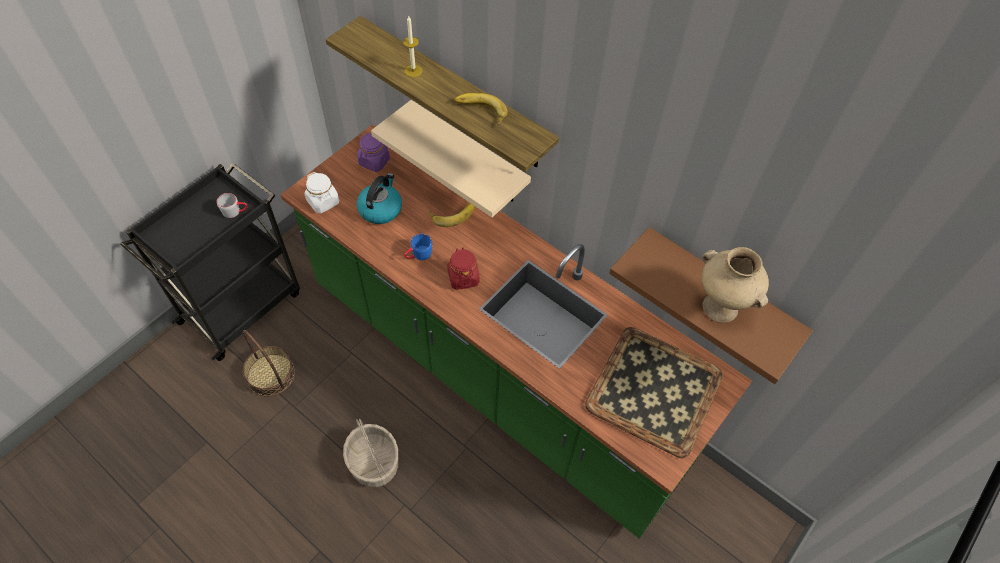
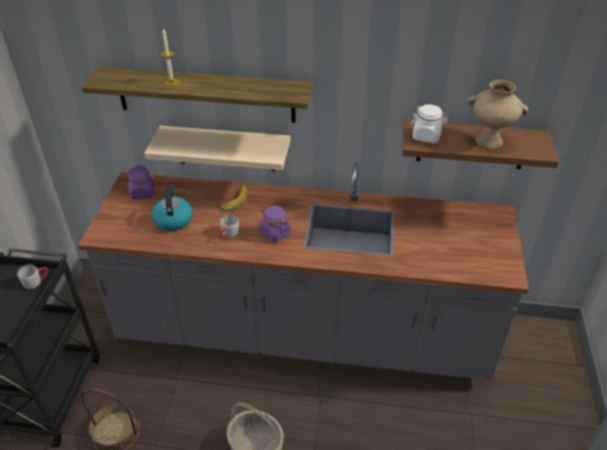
camera: 30 degrees left, 15 degrees down
green counter [281,125,752,539] -> grey counter [78,162,529,381]
white jar [305,172,339,213] -> white jar moved to [411,104,448,143]
blue mug [404,234,432,260] -> grey mug [220,214,239,239]
red jar [447,248,480,290] -> purple jar [260,206,291,243]
banana [454,93,508,126] -> none
tray [585,327,723,458] -> none

